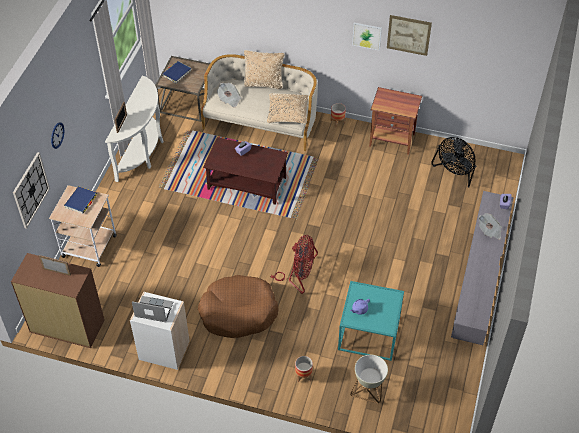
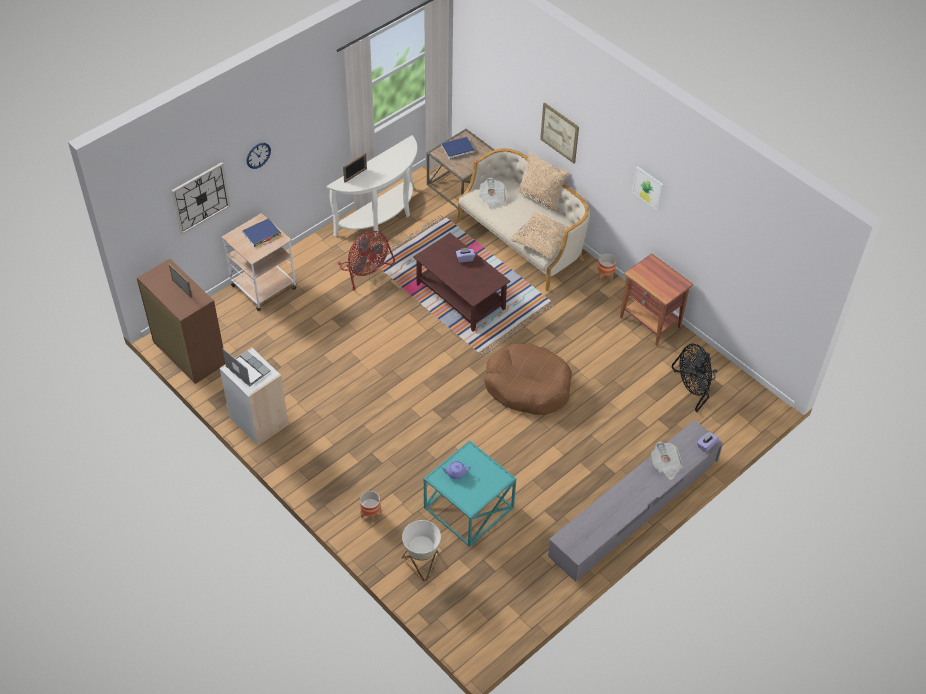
camera: 30 degrees right, 0 degrees up
brown dog bed [198,275,279,338] -> brown dog bed moved to [484,344,572,415]
red fan [270,235,318,294] -> red fan moved to [337,231,395,290]
picture [387,15,432,56] -> picture moved to [540,102,579,164]

